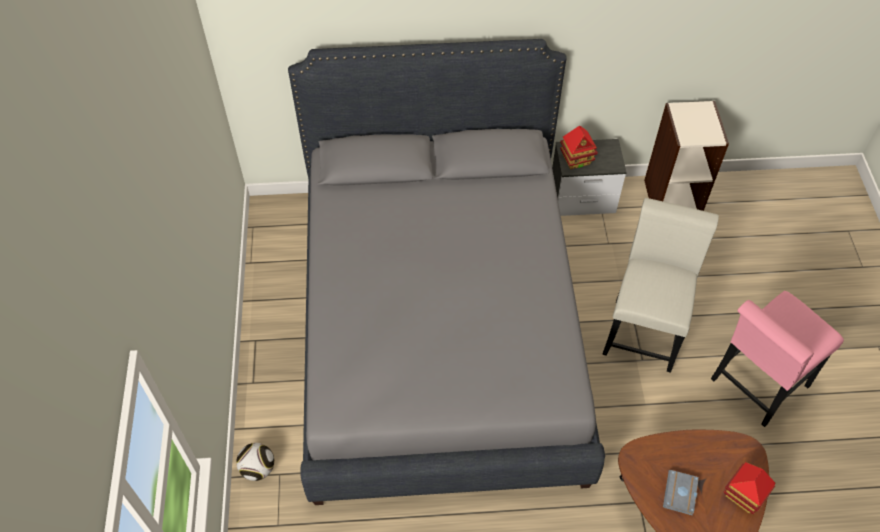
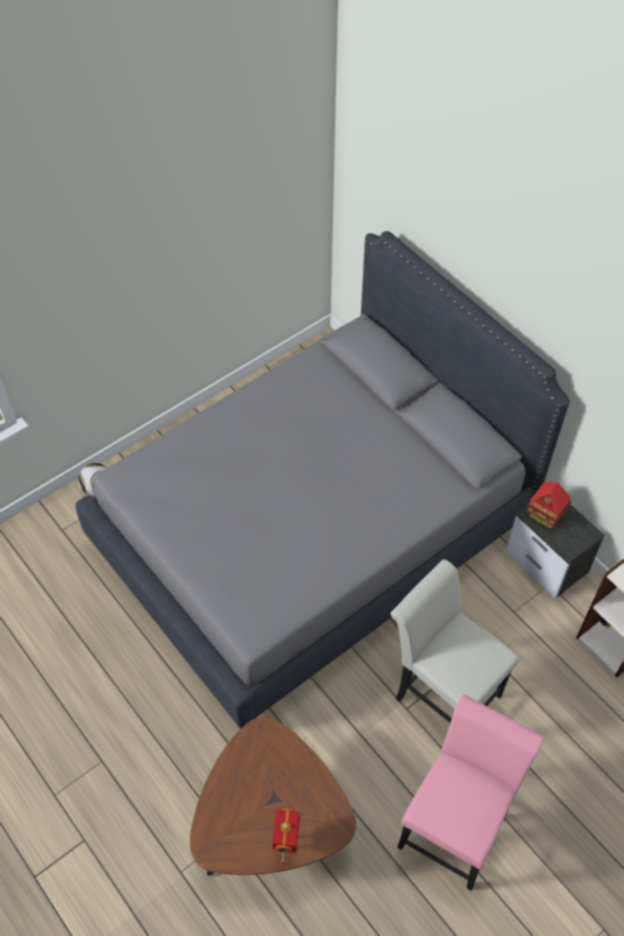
camera: 55 degrees right, 0 degrees up
white chair [602,198,719,373] -> white chair turned 120 degrees counterclockwise [390,559,520,723]
grey book [663,470,699,515] -> none
pink chair [711,291,844,427] -> pink chair turned 105 degrees clockwise [397,695,544,890]
toy house [723,462,776,515] -> toy robot [272,807,300,865]

